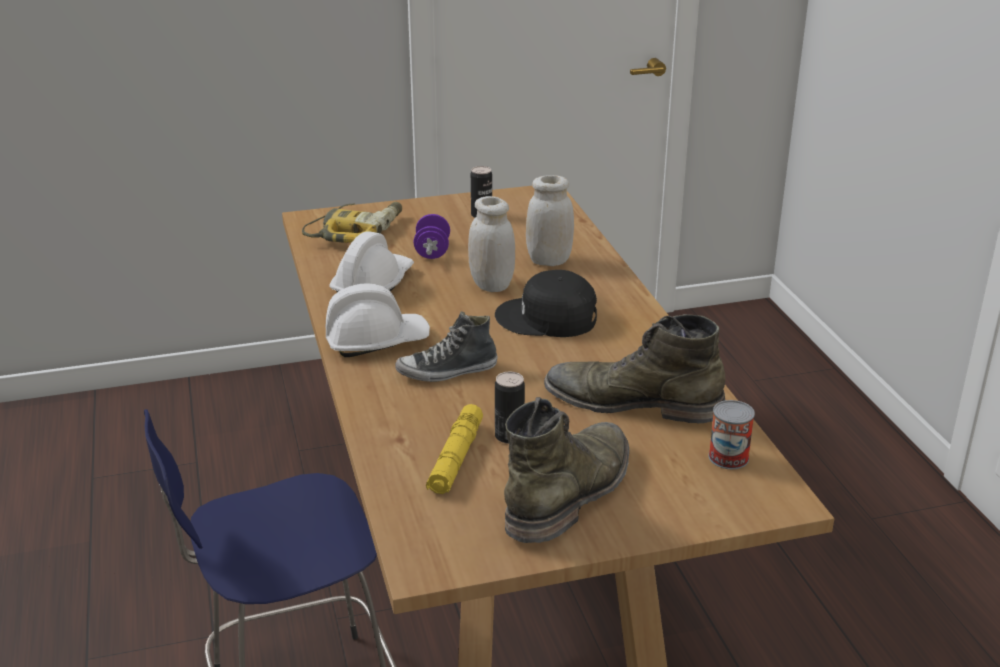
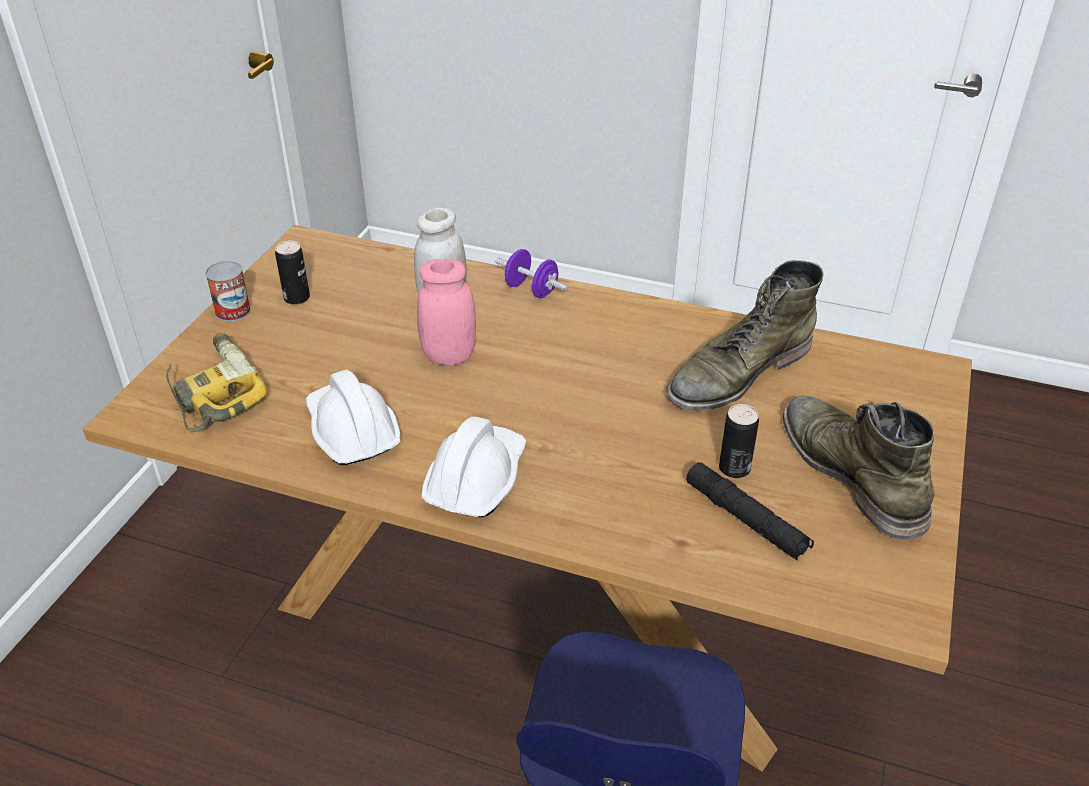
camera: 55 degrees left, 10 degrees up
shoe [395,311,498,382] -> none
purple dumbbell [414,214,450,259] -> purple dumbbell moved to [495,249,568,298]
yellow flashlight [426,404,483,494] -> black flashlight [686,462,814,560]
white jar [468,196,515,292] -> pink jar [417,259,476,366]
black cap [495,270,597,337] -> none
can [708,400,755,469] -> can moved to [205,261,251,322]

